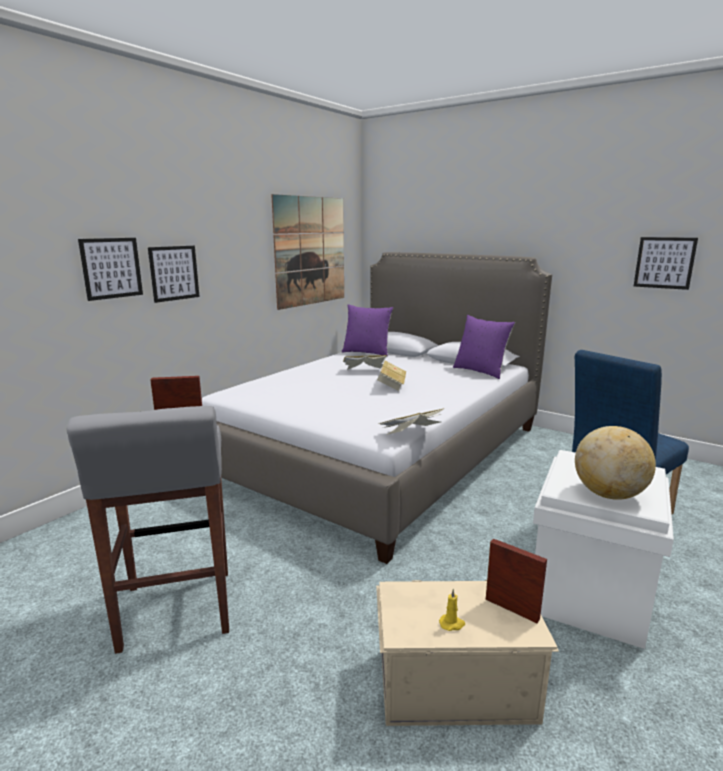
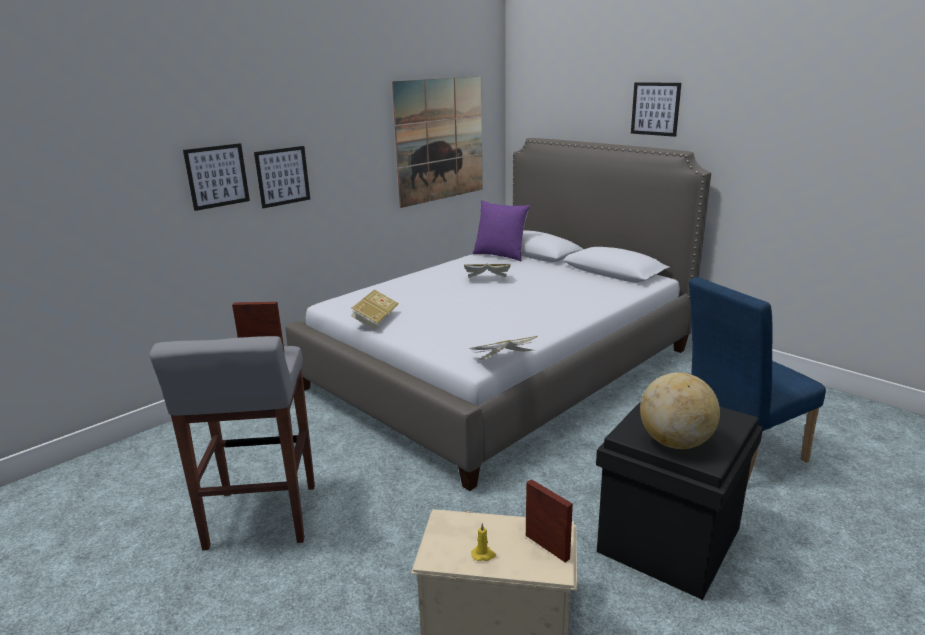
camera: 10 degrees right, 5 degrees up
book [377,361,406,391] -> book moved to [351,289,399,330]
purple pillow [453,315,515,379] -> none
white storage box [533,450,674,649] -> black storage box [596,401,763,600]
picture [633,237,698,290] -> picture moved to [631,82,681,137]

